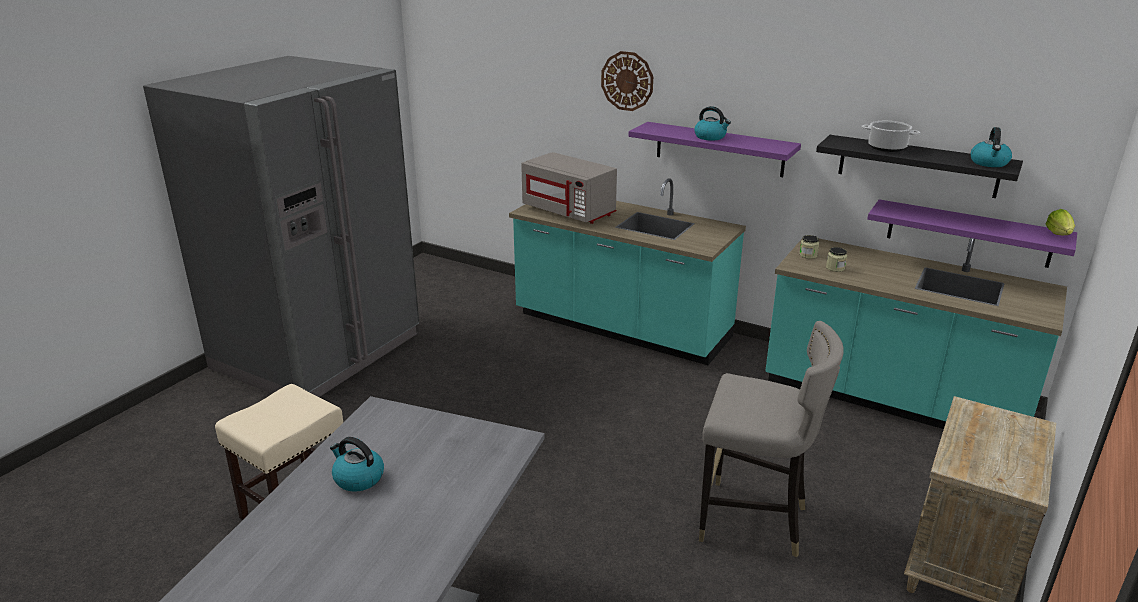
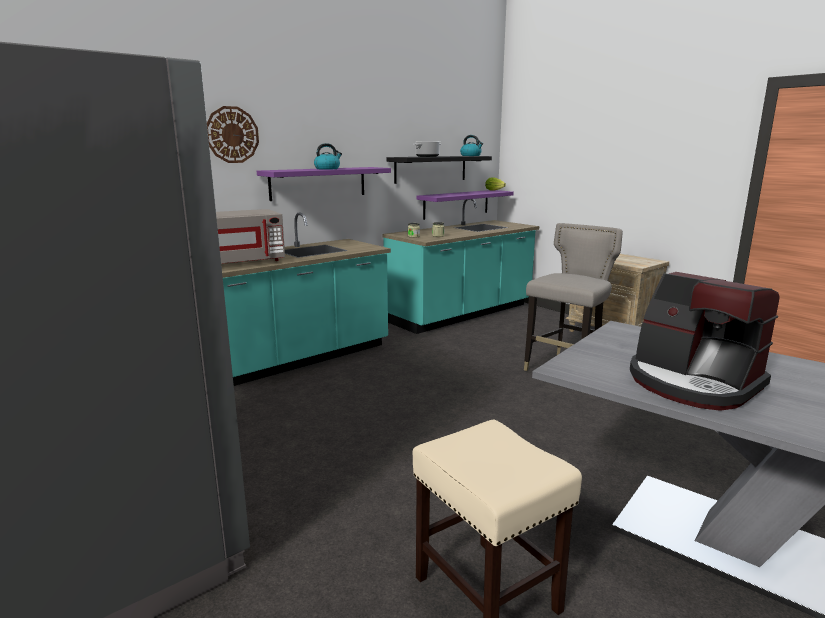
camera: 70 degrees left, 10 degrees down
kettle [330,437,384,492] -> coffee machine [630,272,779,411]

